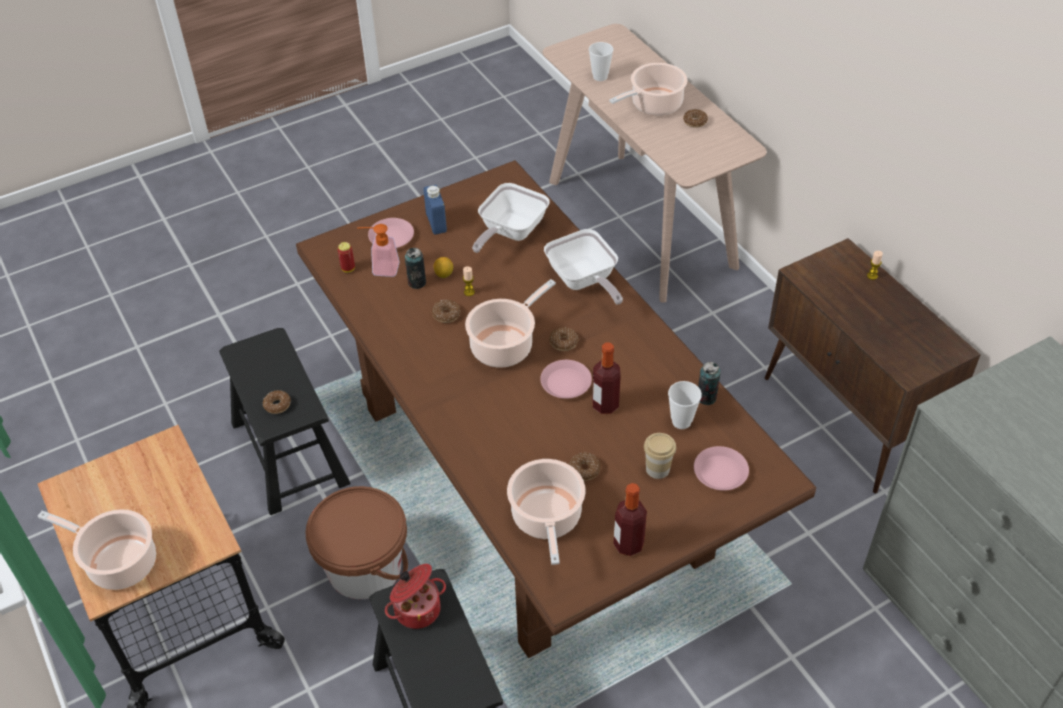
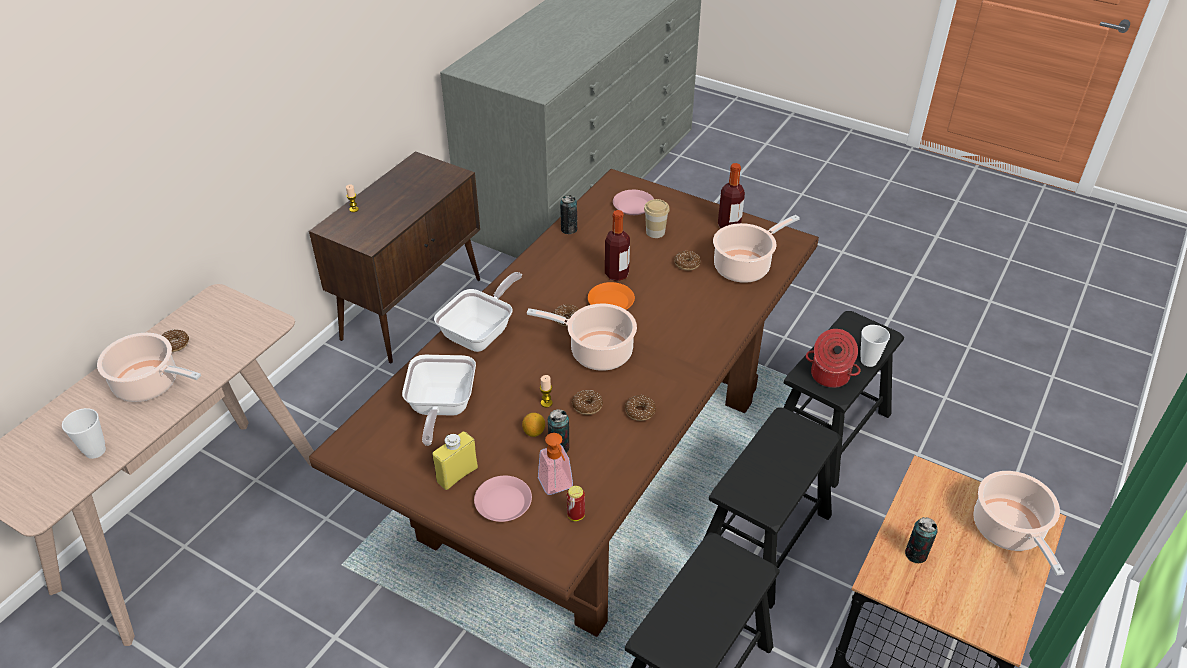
camera: 120 degrees left, 5 degrees down
donut [263,390,291,414] -> donut moved to [625,395,656,421]
brown bucket [305,486,408,599] -> black stool [704,407,841,609]
blue bottle [423,185,447,234] -> yellow bottle [432,431,478,490]
frying pan [472,183,550,253] -> frying pan turned 90 degrees clockwise [402,355,476,446]
pink plate [540,360,592,399] -> orange plate [588,282,635,310]
cup [668,381,702,429] -> cup moved to [860,325,890,367]
none -> can [905,517,938,563]

